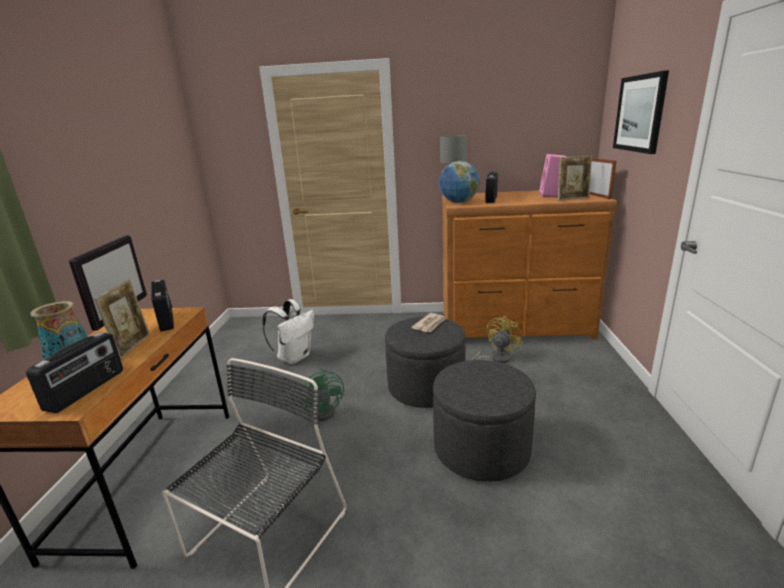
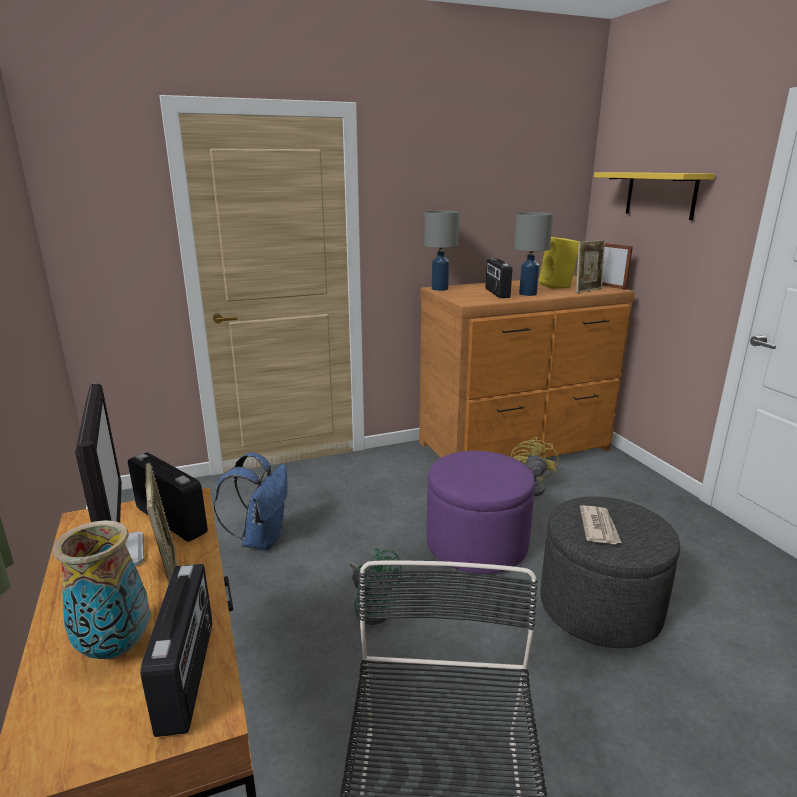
camera: 25 degrees left, 0 degrees up
white backpack [262,299,314,364] -> blue backpack [214,453,288,551]
grey ottoman [385,317,466,408] -> purple ottoman [427,451,535,574]
newspaper [411,313,445,332] -> newspaper moved to [580,505,621,544]
globe [439,161,480,203] -> none
pink speaker [539,154,567,197] -> yellow speaker [539,237,580,289]
picture [613,70,669,154] -> yellow shelf [594,172,715,220]
none -> grey table lamp [514,212,553,296]

